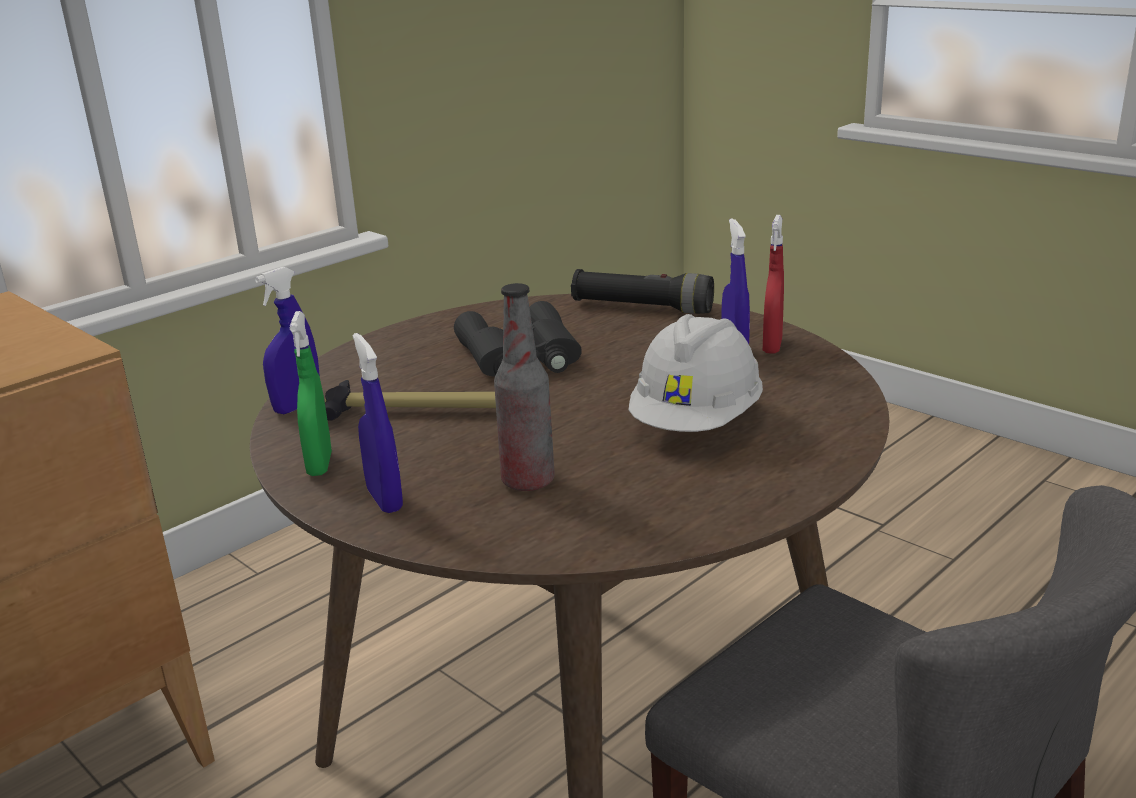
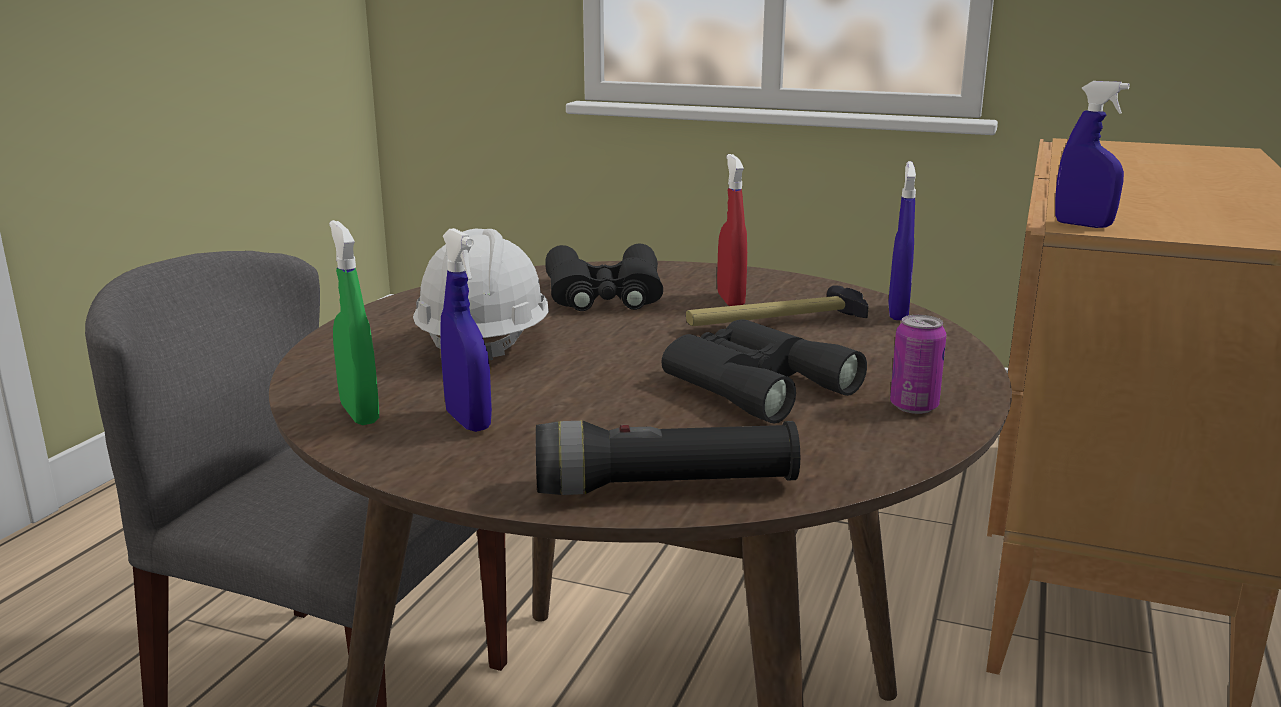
camera: 155 degrees right, 5 degrees down
green spray bottle [290,311,332,476] -> green spray bottle moved to [329,220,379,425]
blue spray bottle [353,333,403,513] -> blue spray bottle moved to [1055,81,1130,228]
bottle [494,283,555,491] -> black binoculars [545,243,663,311]
red spray bottle [763,215,784,354] -> red spray bottle moved to [717,154,747,306]
none -> can [890,315,947,414]

